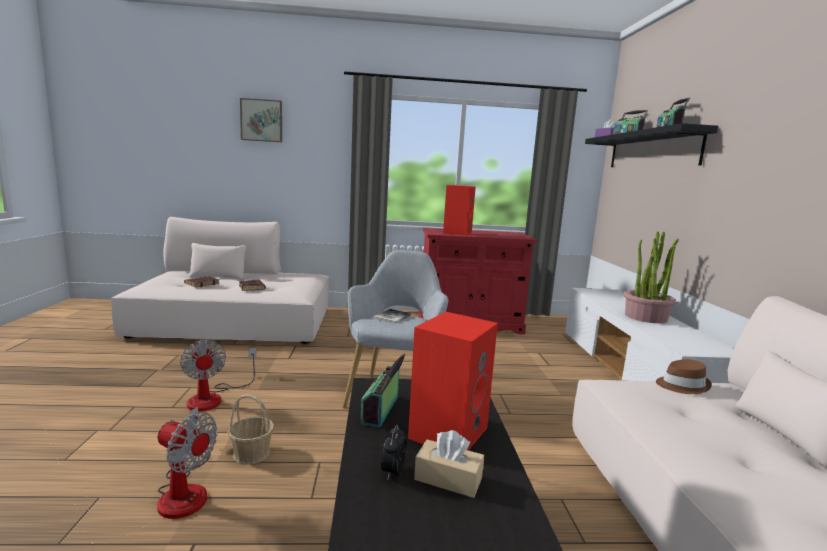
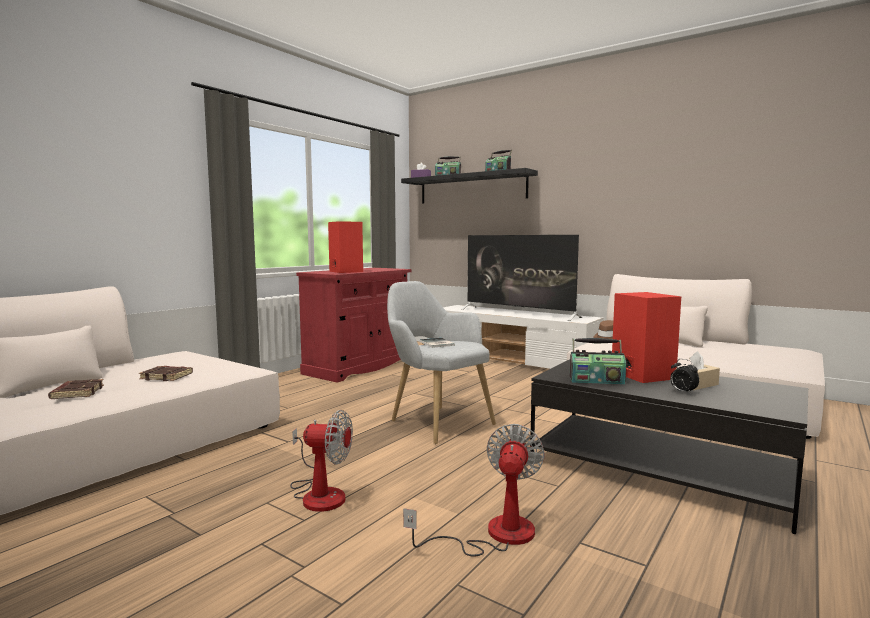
camera: 50 degrees left, 5 degrees down
fan [157,407,218,519] -> fan turned 45 degrees counterclockwise [403,424,545,557]
basket [228,394,274,464] -> none
picture [240,98,282,142] -> none
radio [361,354,405,428] -> radio turned 45 degrees counterclockwise [570,338,627,384]
potted plant [624,231,679,323] -> television [461,235,582,321]

